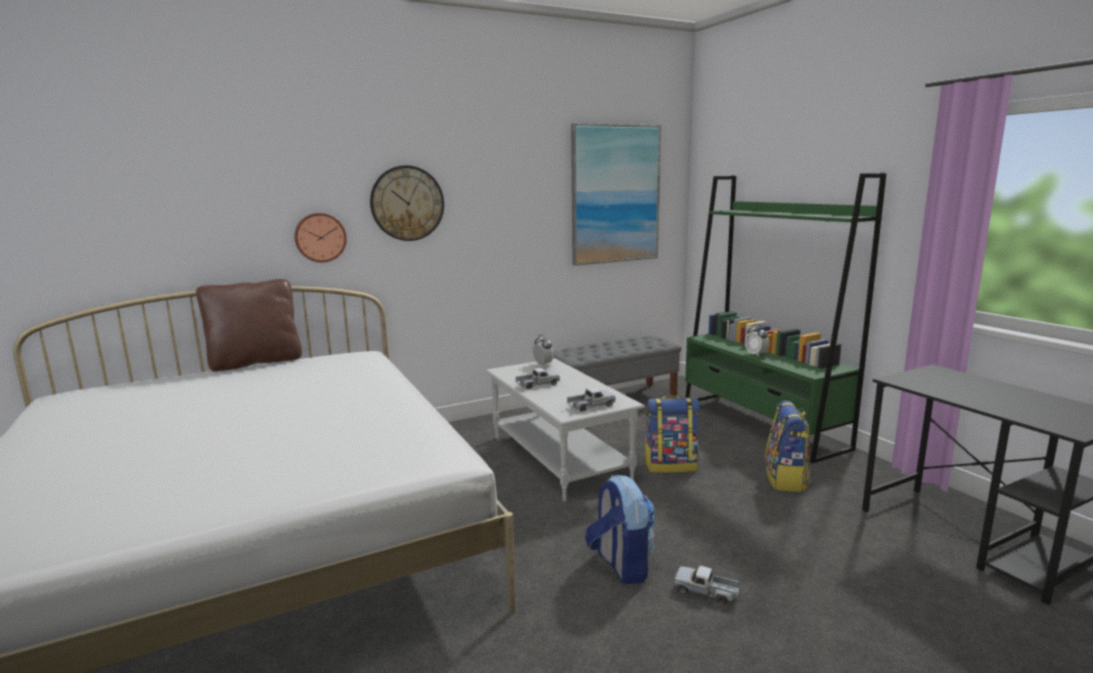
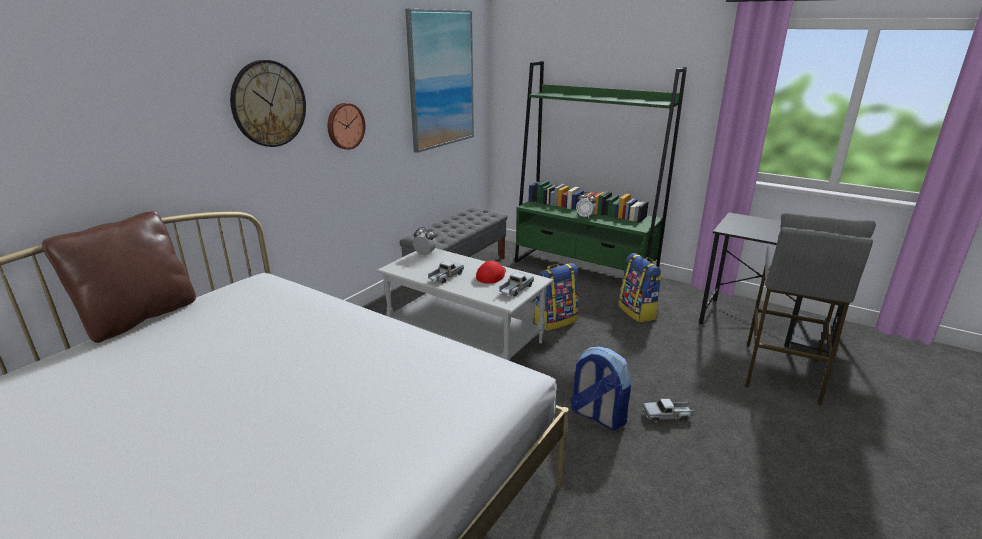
camera: 30 degrees left, 10 degrees up
wall clock [294,213,347,263] -> wall clock moved to [328,103,365,150]
none -> red cap [476,260,506,284]
none -> grey stool [745,213,876,405]

